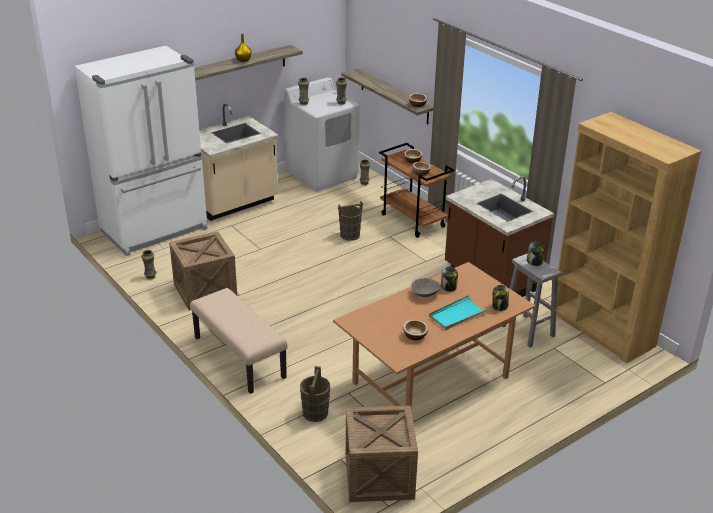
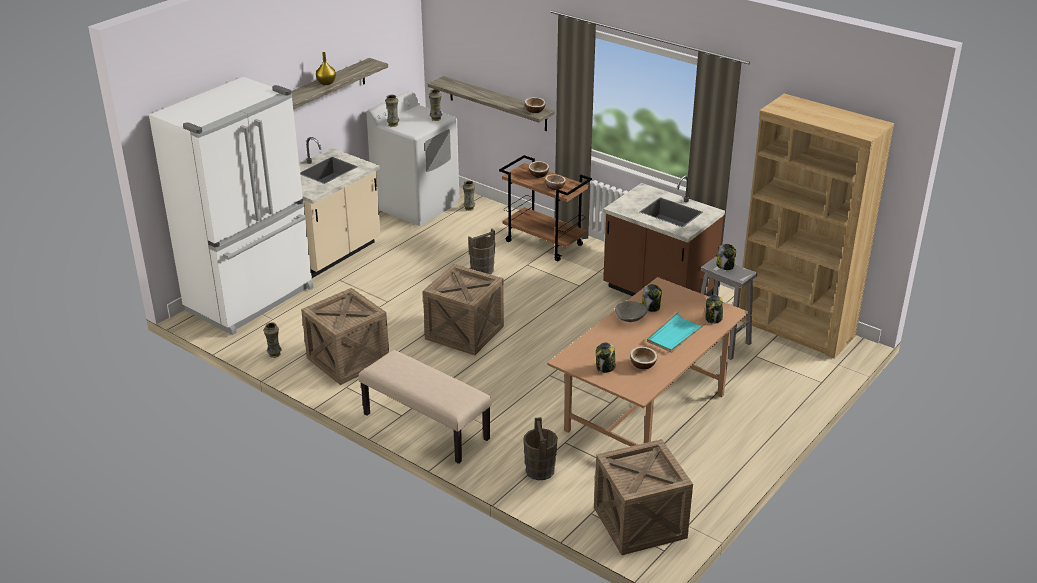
camera: 15 degrees left, 0 degrees up
none -> crate [423,264,504,355]
none -> jar [596,342,616,373]

